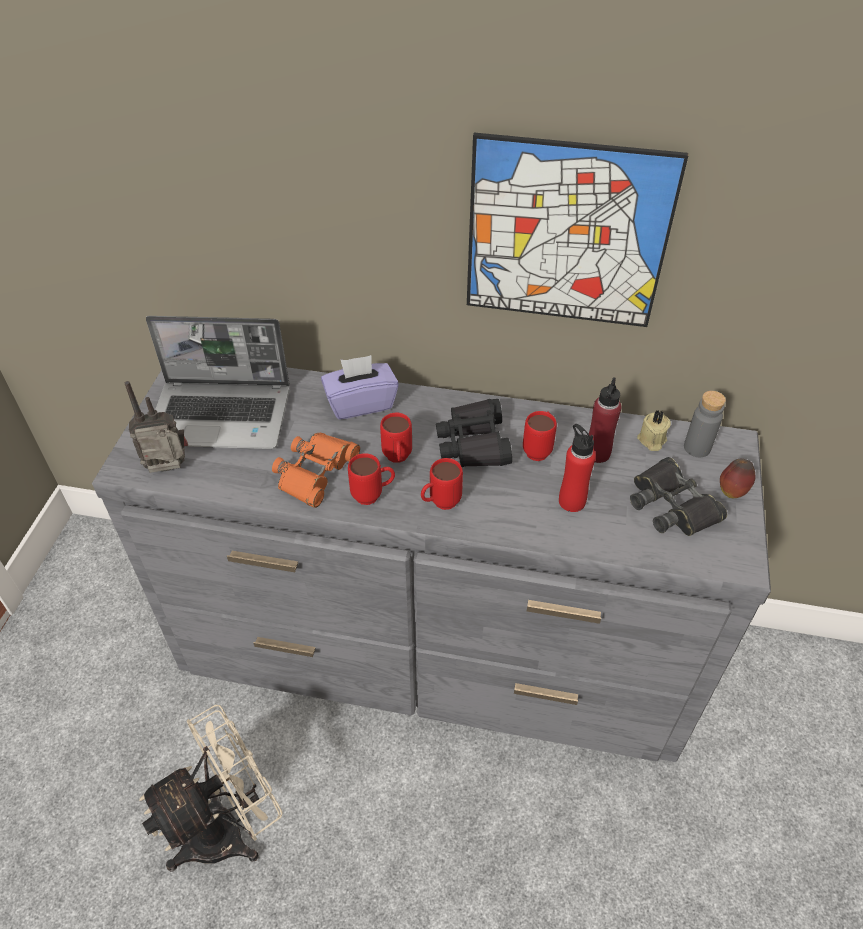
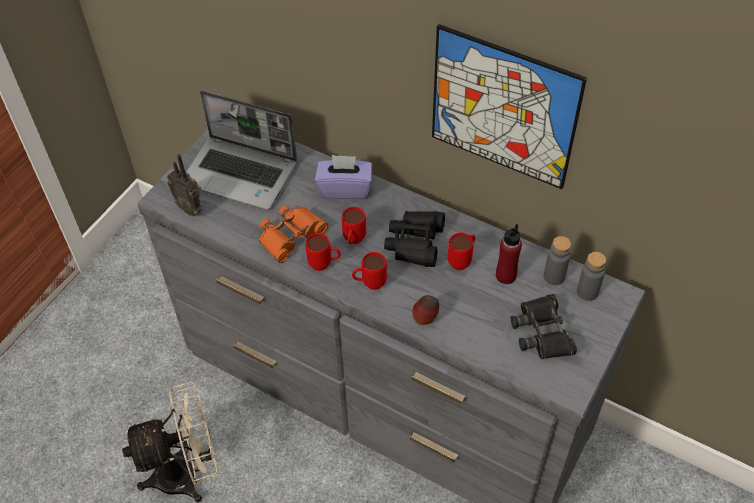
camera: 20 degrees right, 5 degrees up
radio [125,381,188,473] -> radio turned 150 degrees counterclockwise [167,154,202,216]
red bottle [559,424,596,512] -> none
beige candle [637,410,671,451] -> grey bottle [544,236,571,285]
apple [720,459,755,498] -> apple moved to [413,295,439,325]

